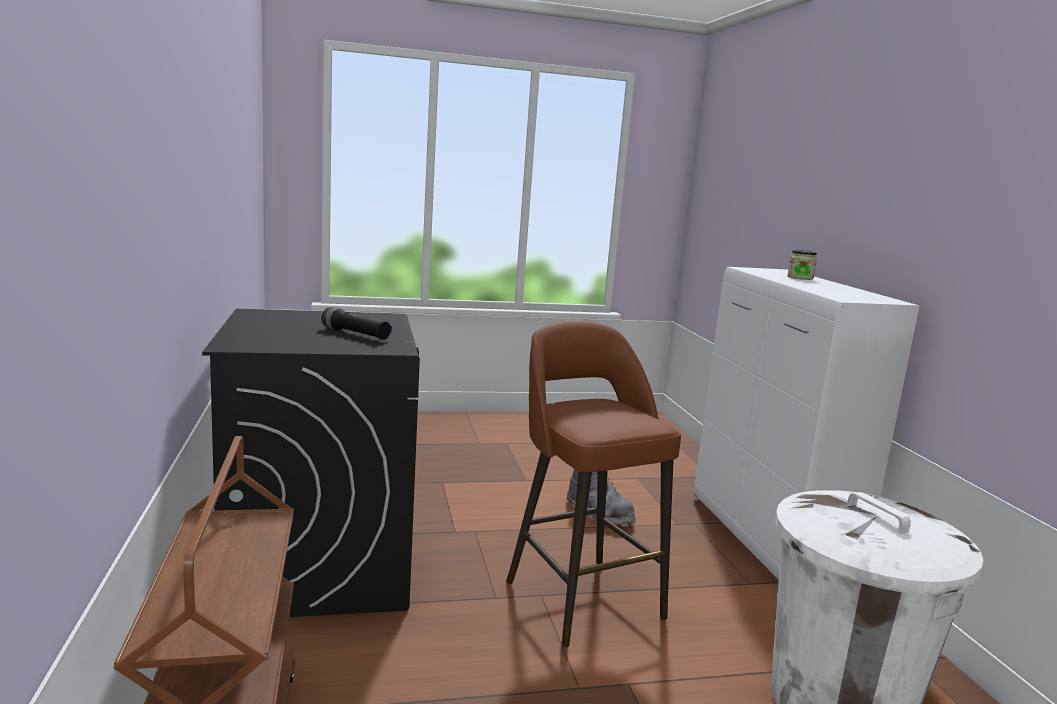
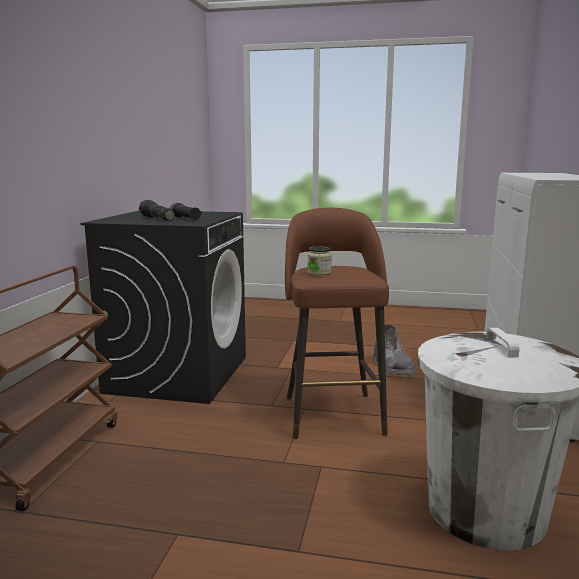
camera: 25 degrees right, 0 degrees up
jar [787,250,817,280] -> jar moved to [308,246,332,275]
none -> flashlight [139,200,175,221]

